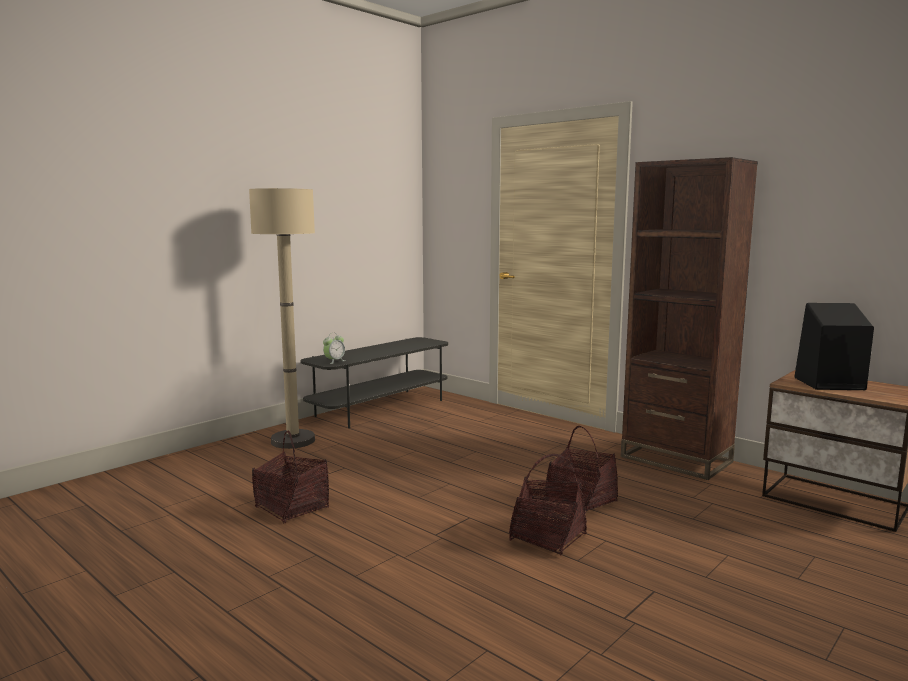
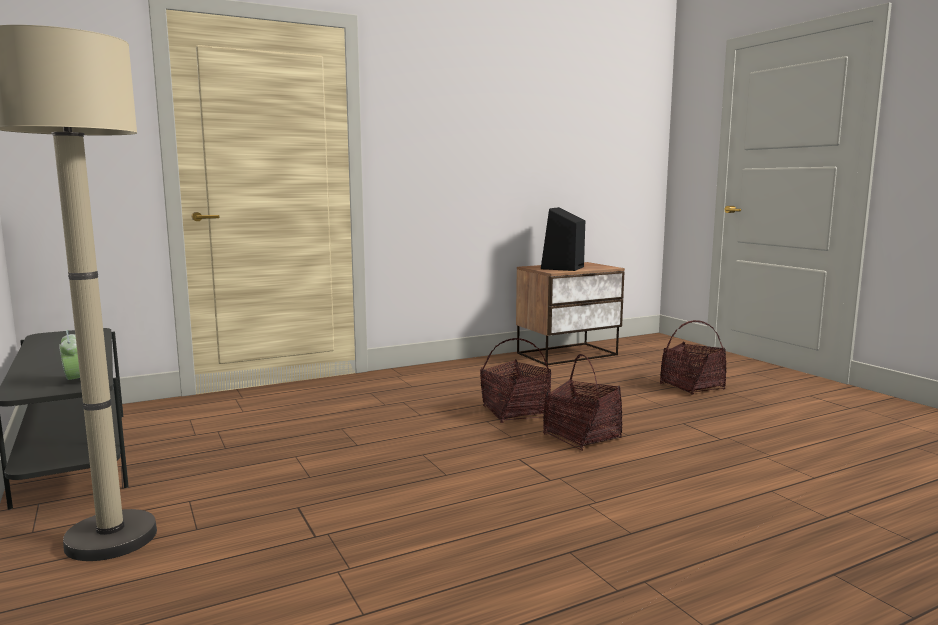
camera: 70 degrees left, 0 degrees up
basket [252,431,329,523] -> basket moved to [660,320,727,395]
brown bookcase [621,157,758,480] -> none

